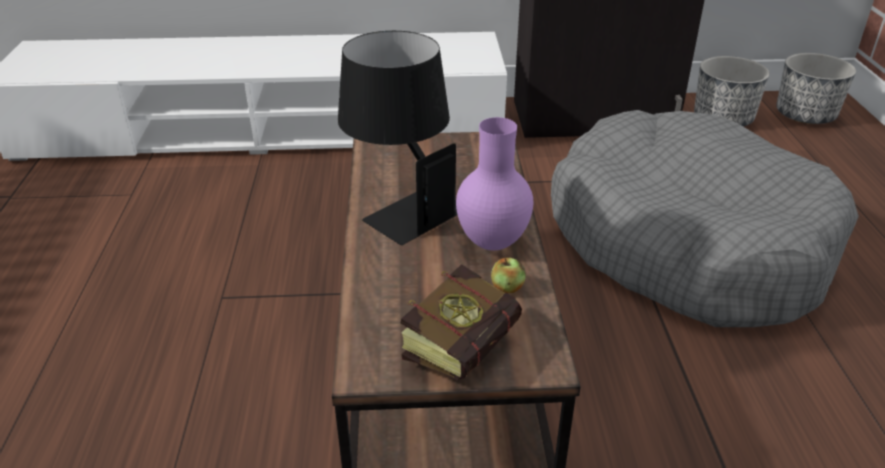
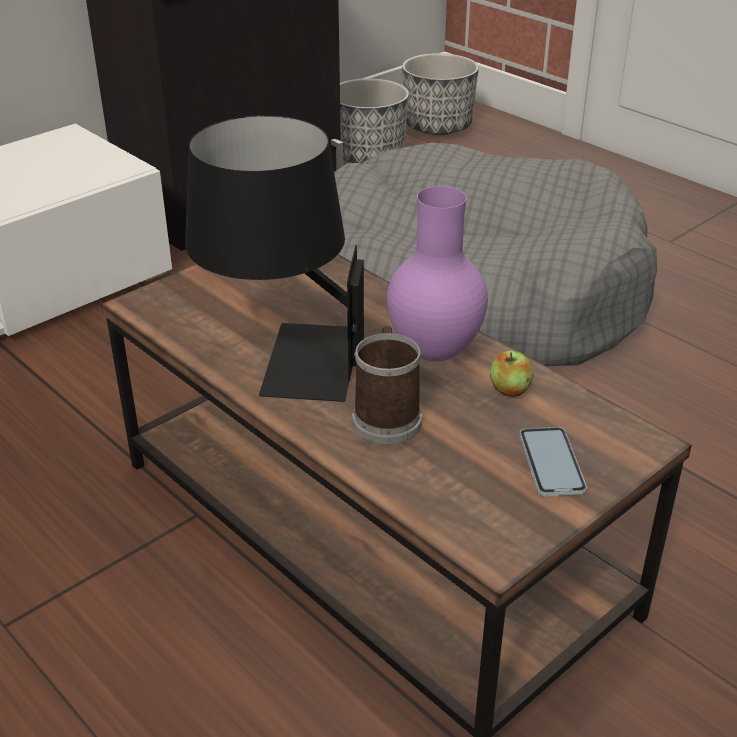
camera: 40 degrees left, 0 degrees up
book [401,264,522,380] -> phone [519,427,587,496]
none -> mug [352,326,422,444]

